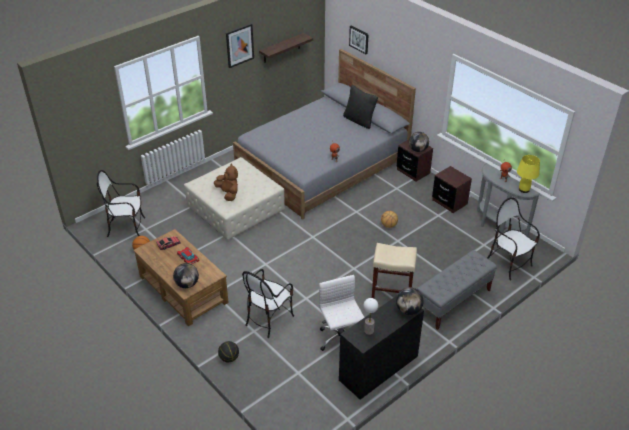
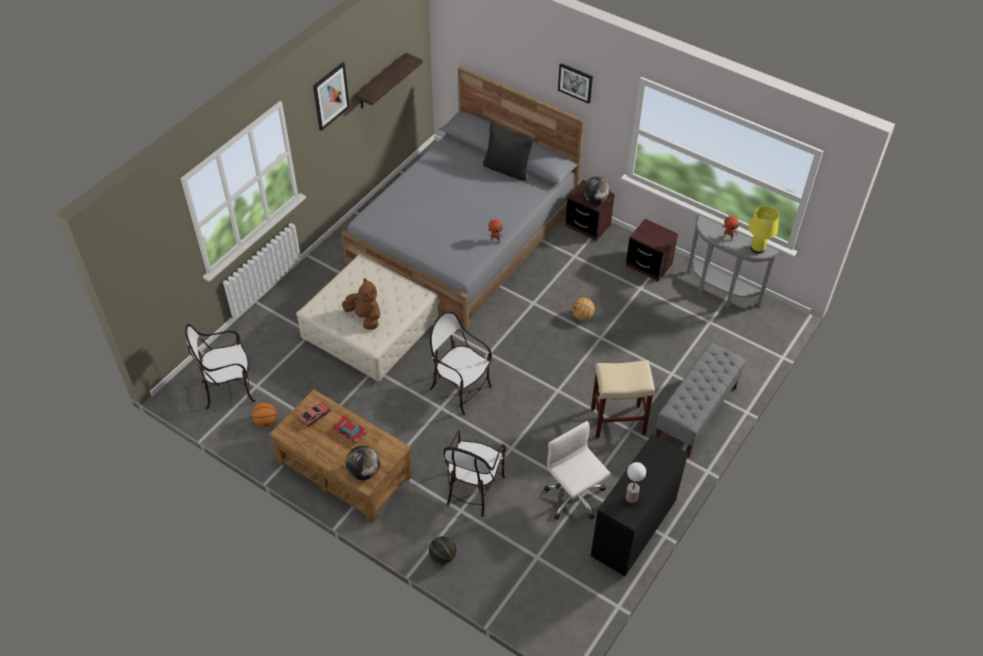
camera: 15 degrees left, 10 degrees up
picture [349,26,369,54] -> picture moved to [558,63,593,104]
globe [396,287,424,315] -> none
chair [487,198,540,280] -> chair moved to [430,311,492,415]

